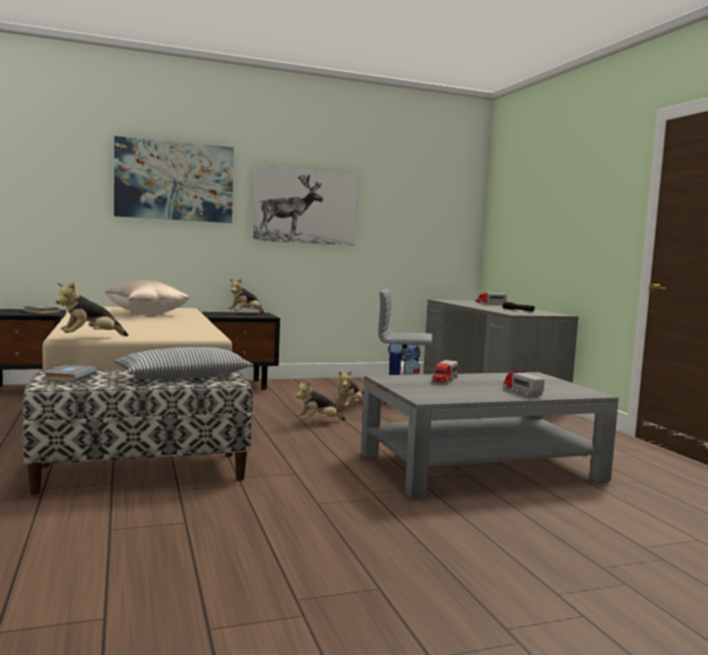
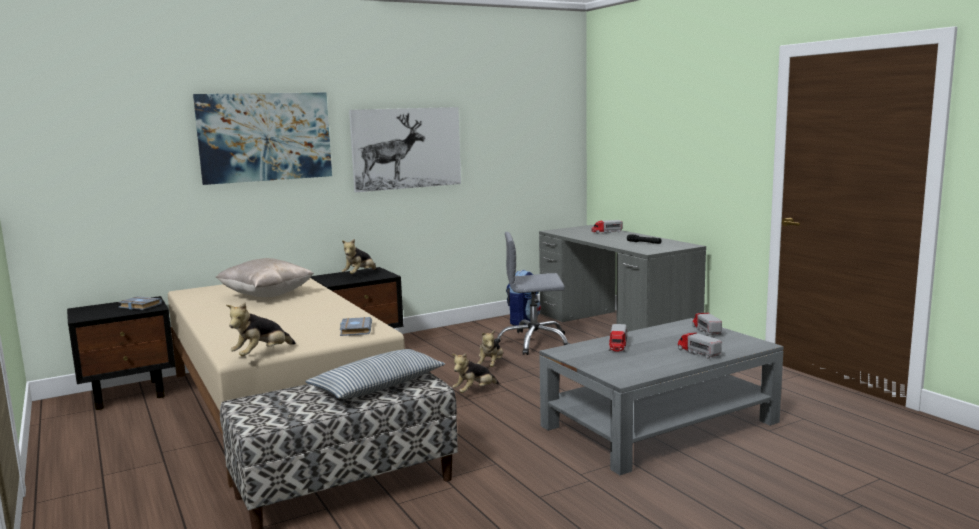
camera: 10 degrees left, 5 degrees up
grey book [42,365,97,382] -> grey book moved to [340,317,372,336]
none -> toy truck [692,313,722,336]

